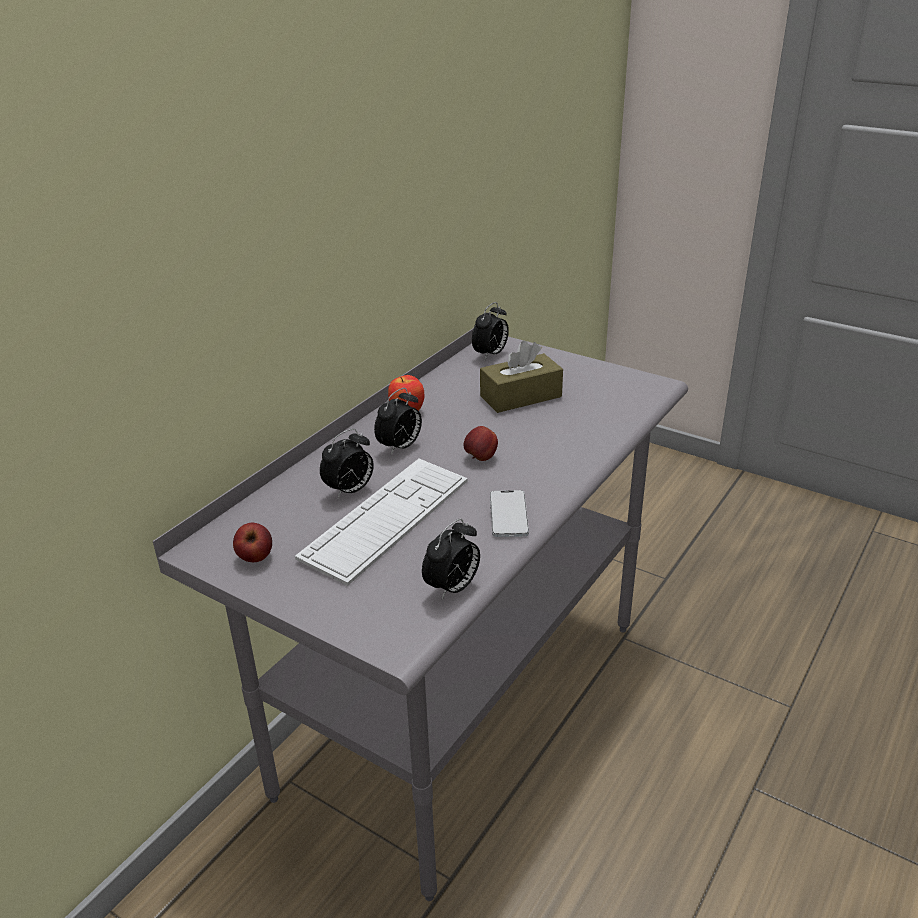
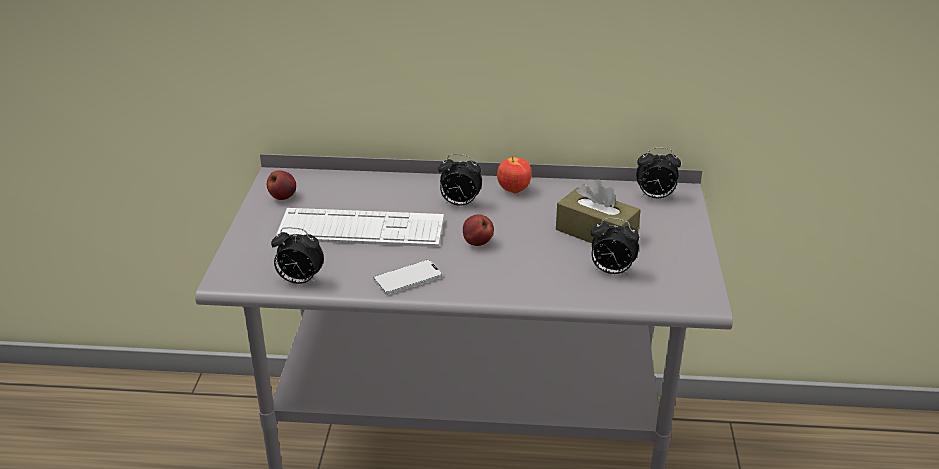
camera: 60 degrees right, 0 degrees up
alarm clock [320,429,374,499] -> alarm clock moved to [591,218,639,275]

